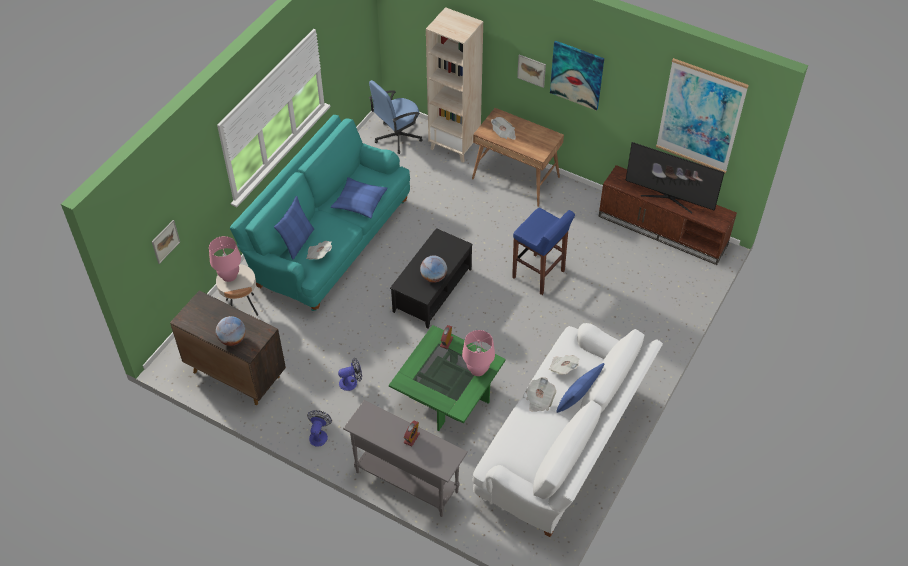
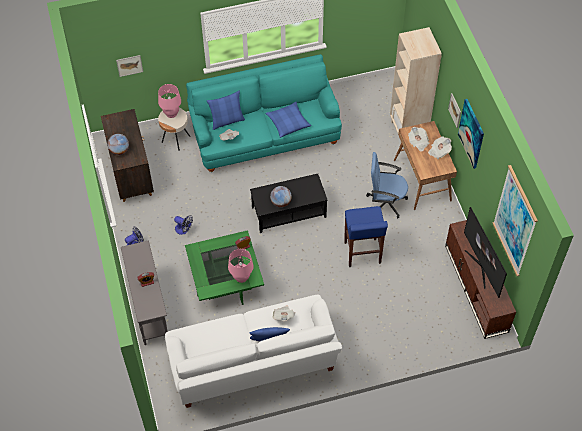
camera: 45 degrees right, 5 degrees up
blue office chair [369,80,423,154] -> blue office chair moved to [366,152,408,218]
newspaper [526,377,556,412] -> newspaper moved to [428,136,452,159]

